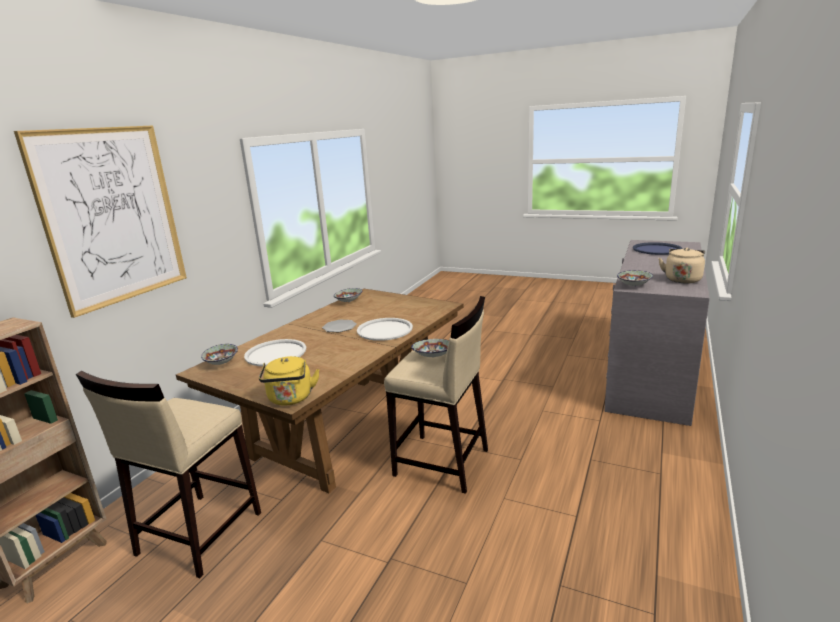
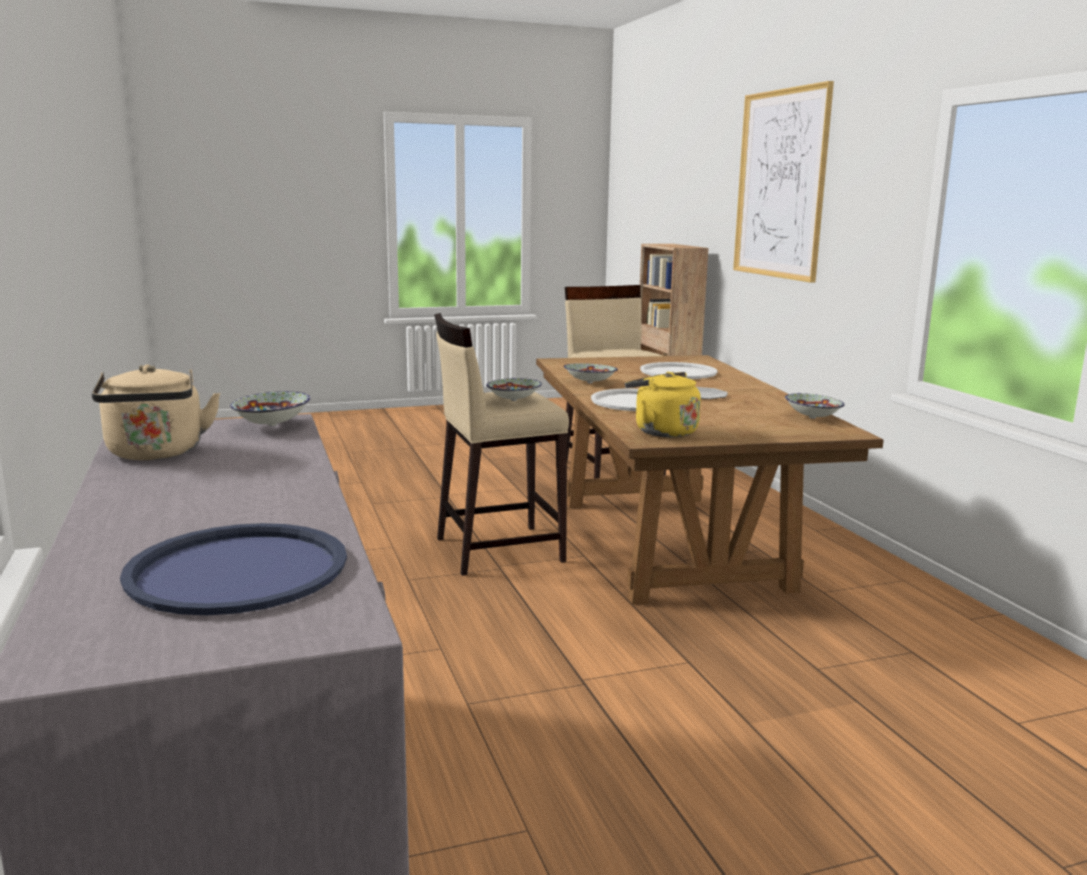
camera: 135 degrees right, 5 degrees down
bowl [201,344,238,365] -> bowl moved to [564,363,618,383]
yellow kettle [259,356,320,406] -> yellow kettle moved to [625,372,701,437]

